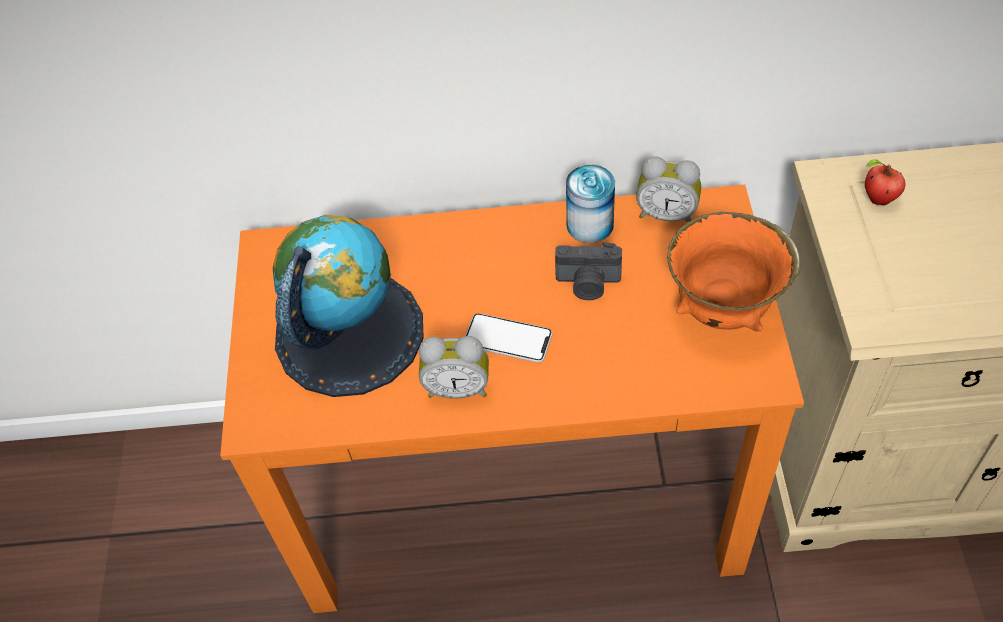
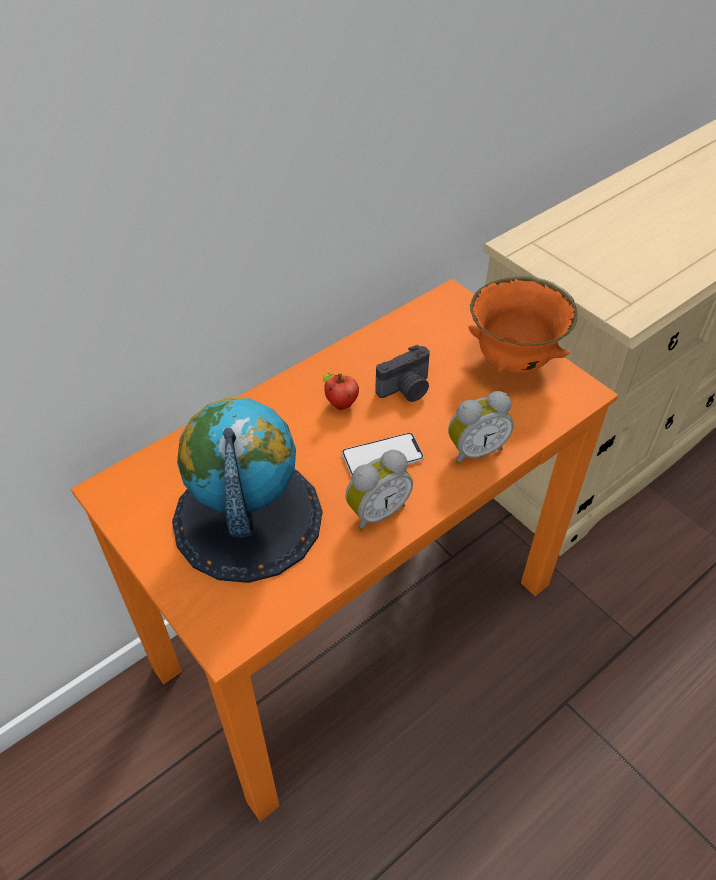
camera: 40 degrees left, 5 degrees down
can [566,165,615,243] -> none
alarm clock [636,156,701,223] -> alarm clock moved to [448,391,514,464]
apple [865,160,905,205] -> apple moved to [323,373,359,410]

